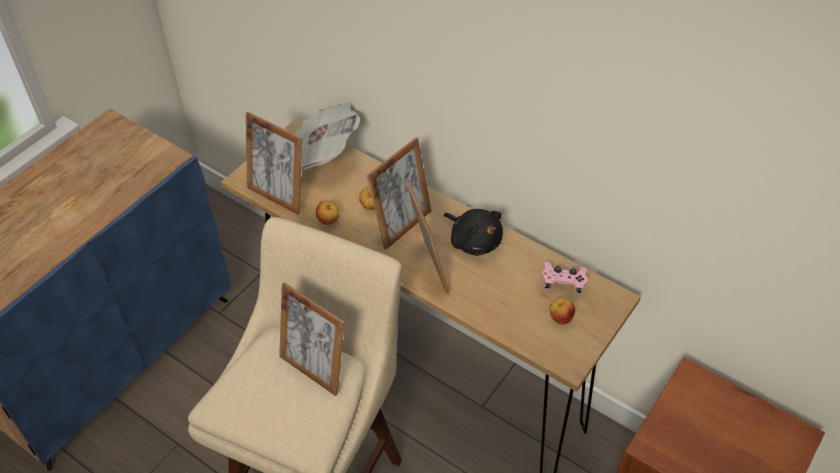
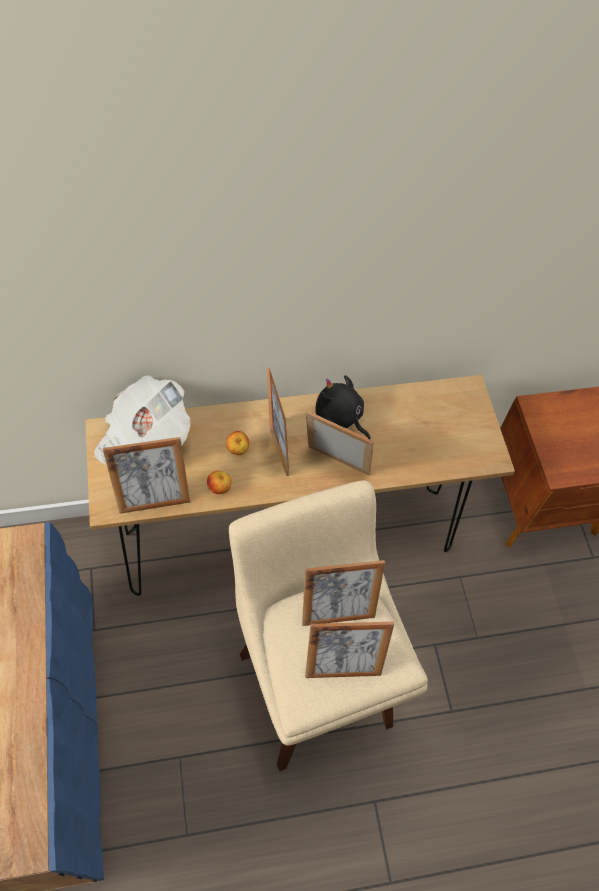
camera: 50 degrees left, 10 degrees up
black plush toy [444,209,503,256] -> black plush toy turned 135 degrees counterclockwise [315,375,371,440]
pink game controller [542,262,588,295] -> none
apple [549,298,575,325] -> none
none -> picture frame [305,622,394,678]

